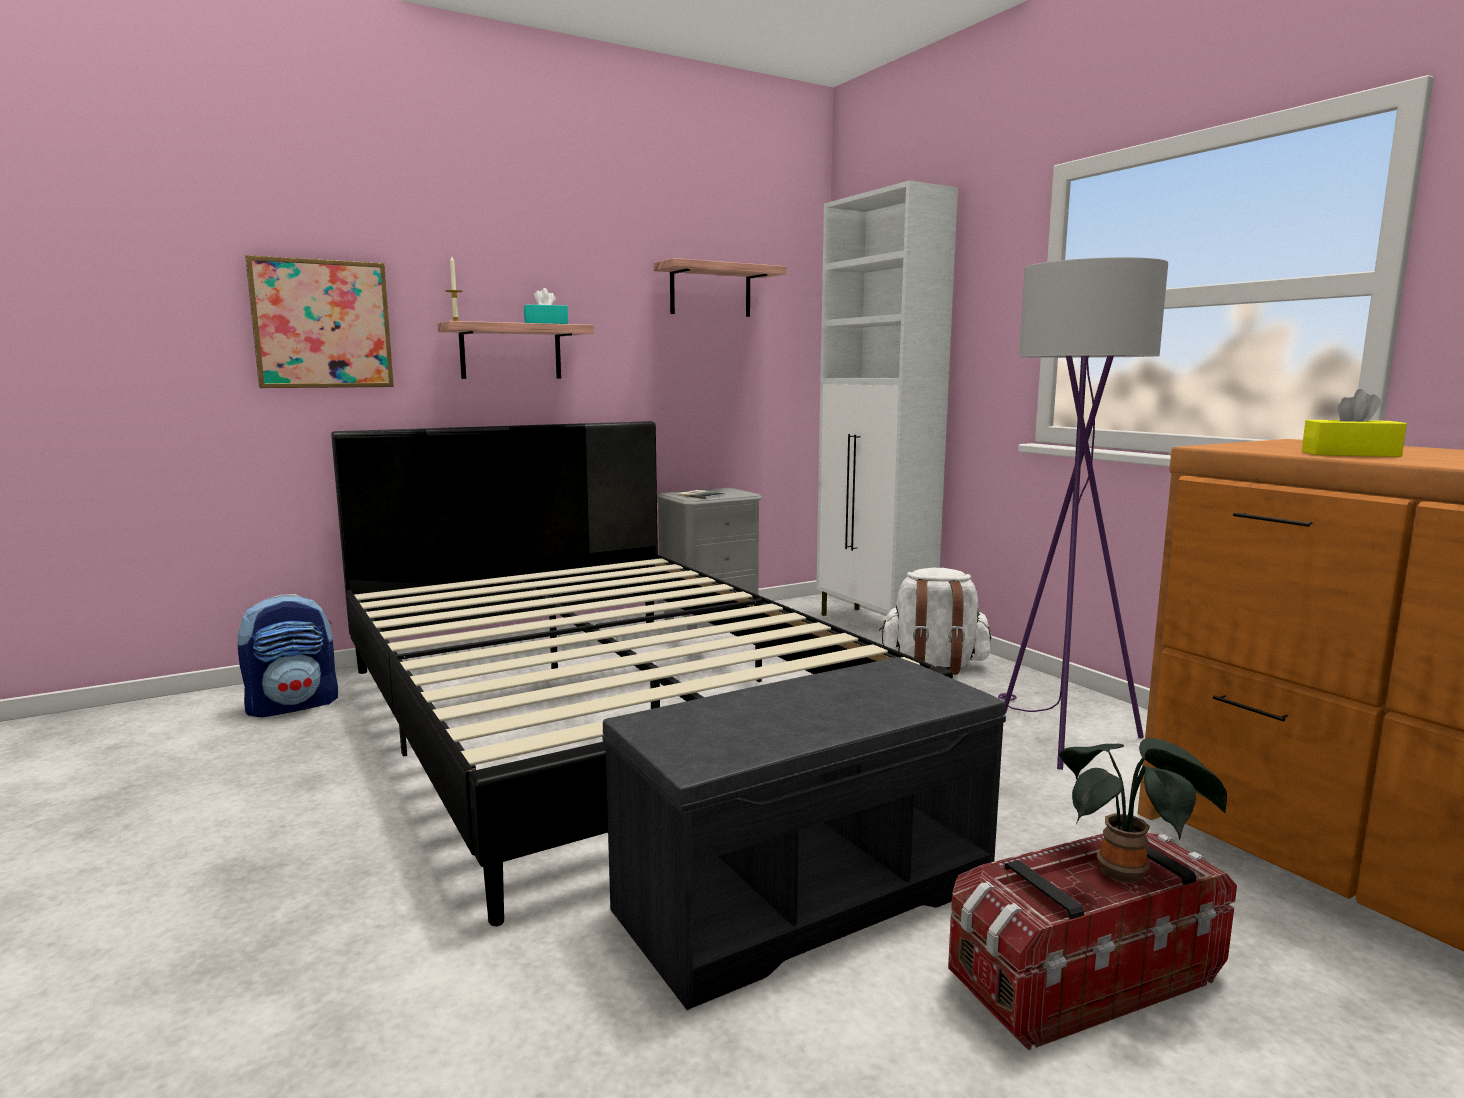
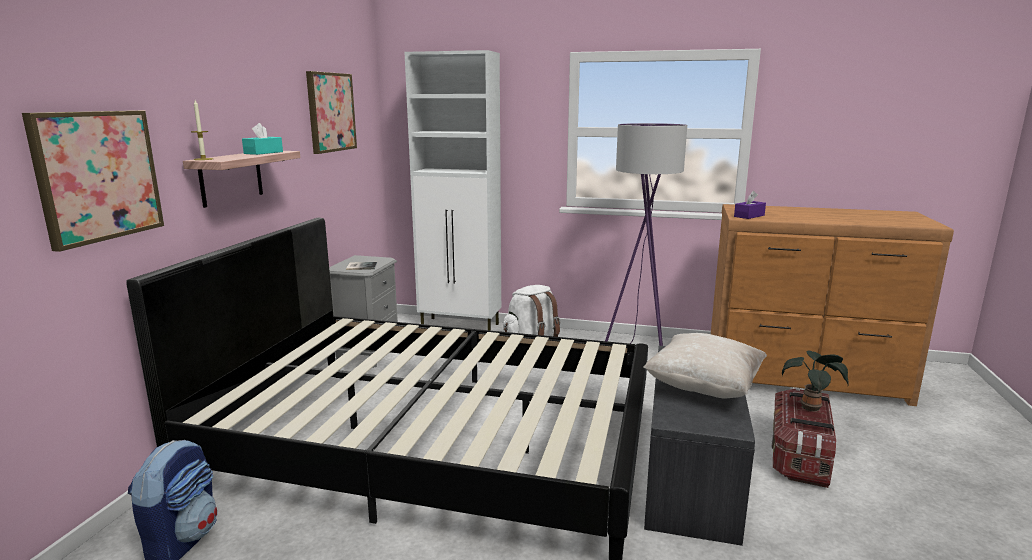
camera: 45 degrees left, 5 degrees up
shelf [654,258,787,317] -> picture [306,71,357,154]
yellow tissue box [1302,389,1407,457] -> none
none -> beige pillow [643,333,767,399]
none -> purple tissue box [734,191,766,219]

